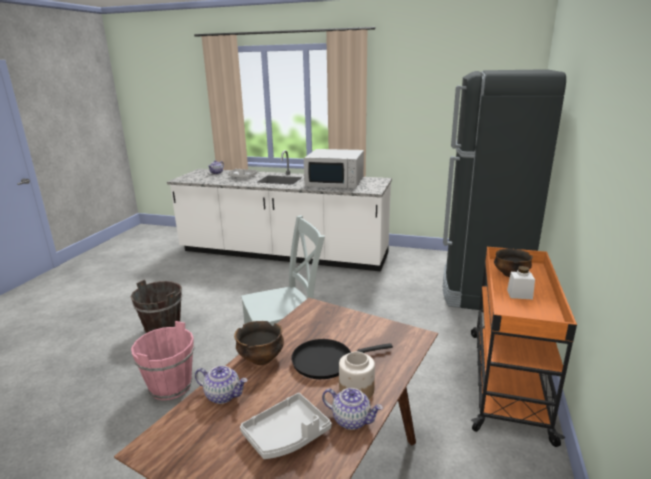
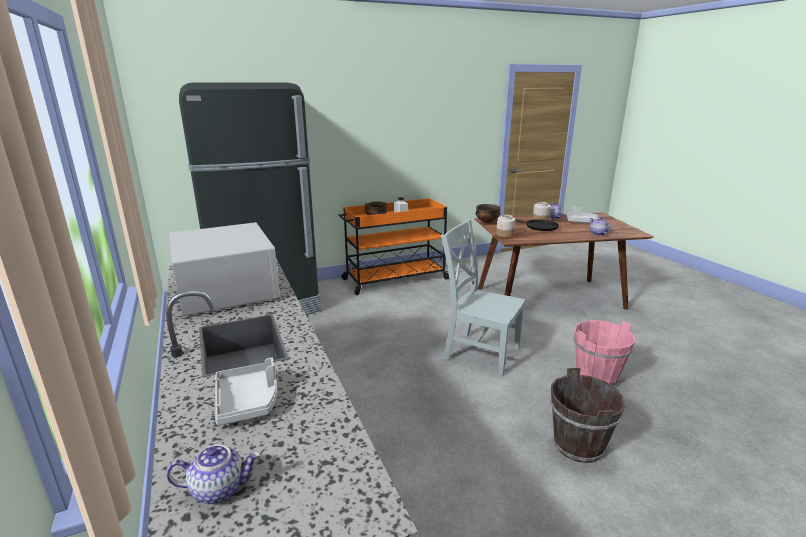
camera: 130 degrees left, 0 degrees up
bowl [234,321,284,365] -> bowl moved to [475,204,501,223]
none -> jar [496,215,515,237]

